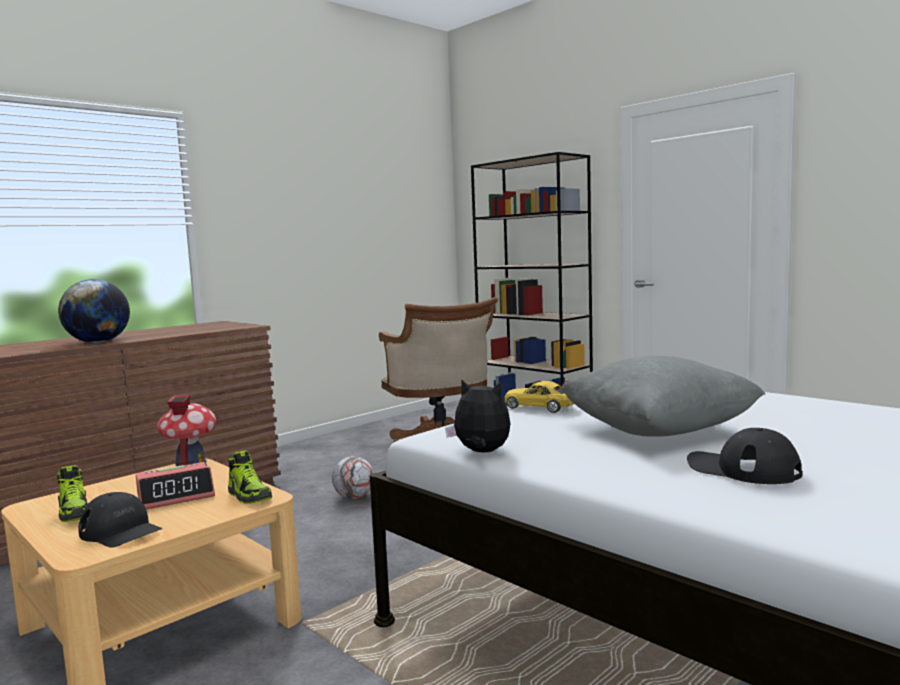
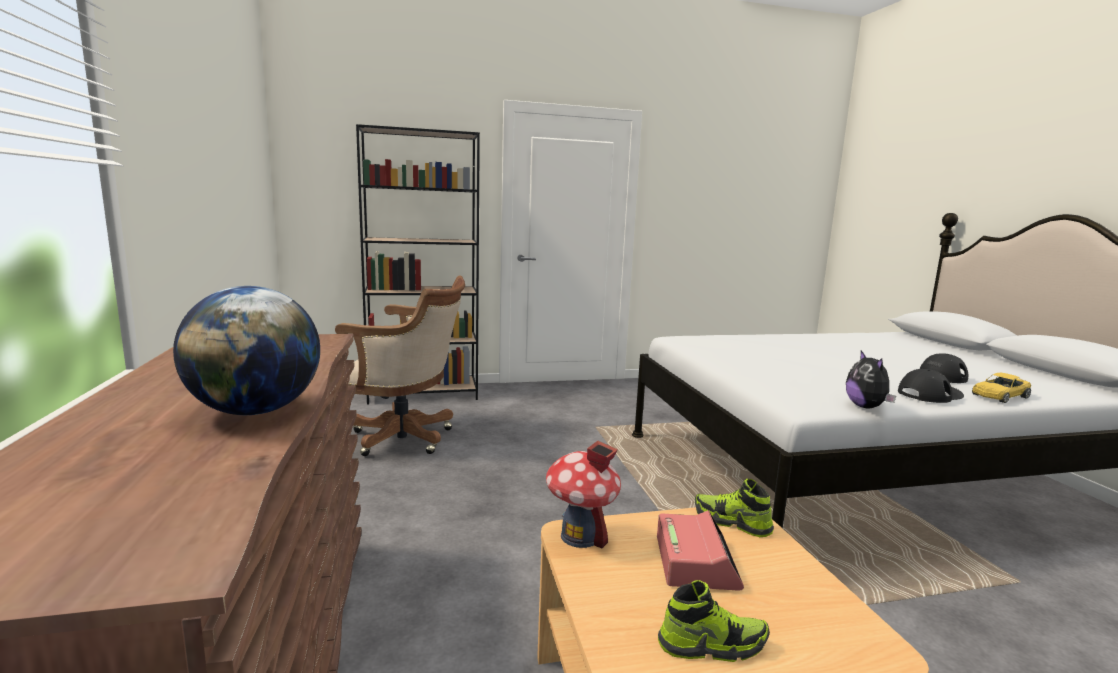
camera: 60 degrees left, 5 degrees up
black cap [78,492,162,547] -> black cap moved to [898,369,964,403]
shoe [228,450,272,504] -> shoe turned 135 degrees counterclockwise [695,479,774,537]
football [332,456,374,499] -> none
plush toy [445,379,511,452] -> plush toy turned 60 degrees counterclockwise [846,351,896,409]
yellow toy car [505,381,574,413] -> yellow toy car moved to [972,373,1032,403]
grey pillow [560,356,766,437] -> none

